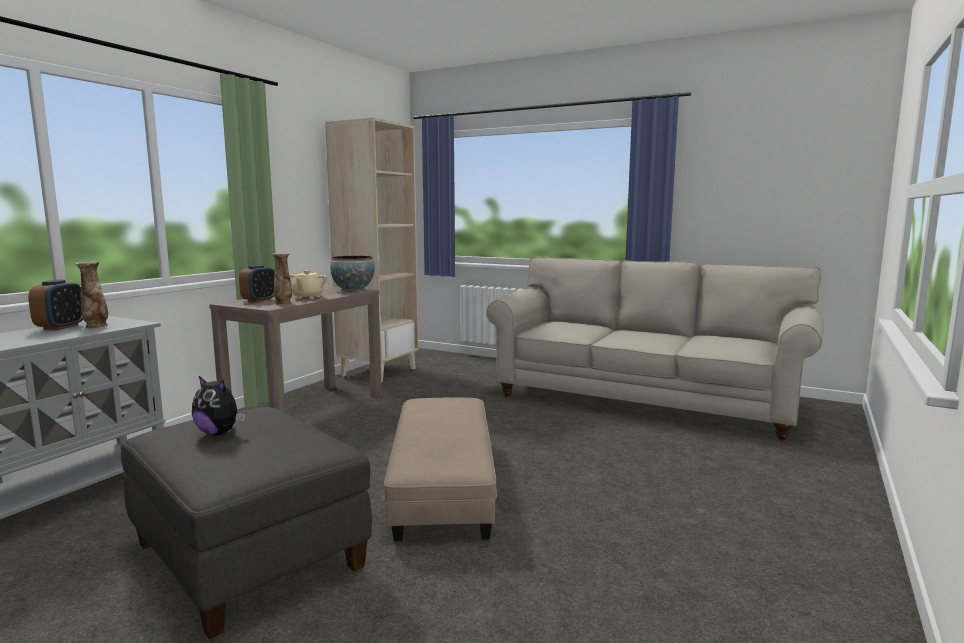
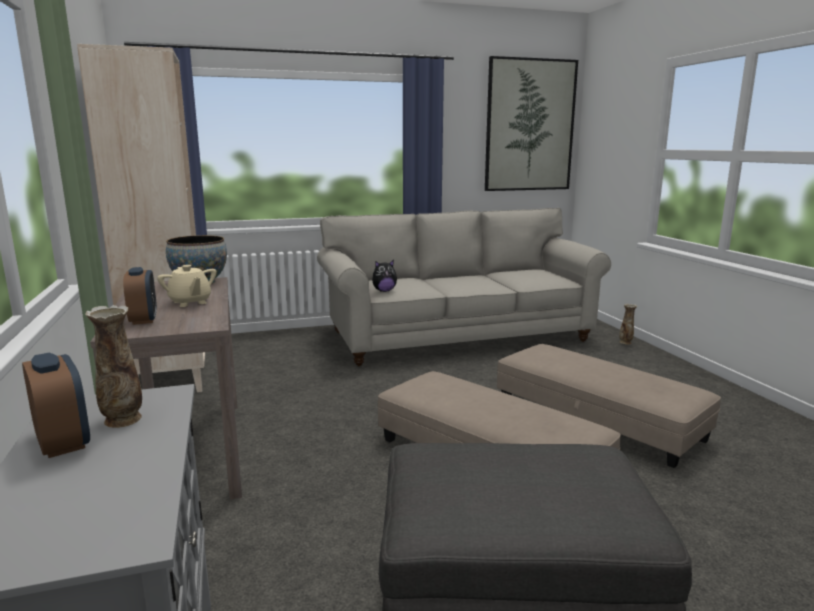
camera: 45 degrees left, 5 degrees up
plush toy [192,376,245,436] -> plush toy moved to [372,260,397,292]
vase [273,253,292,305] -> vase moved to [619,304,637,344]
none -> picture [485,56,578,191]
none -> beige ottoman [497,344,721,468]

